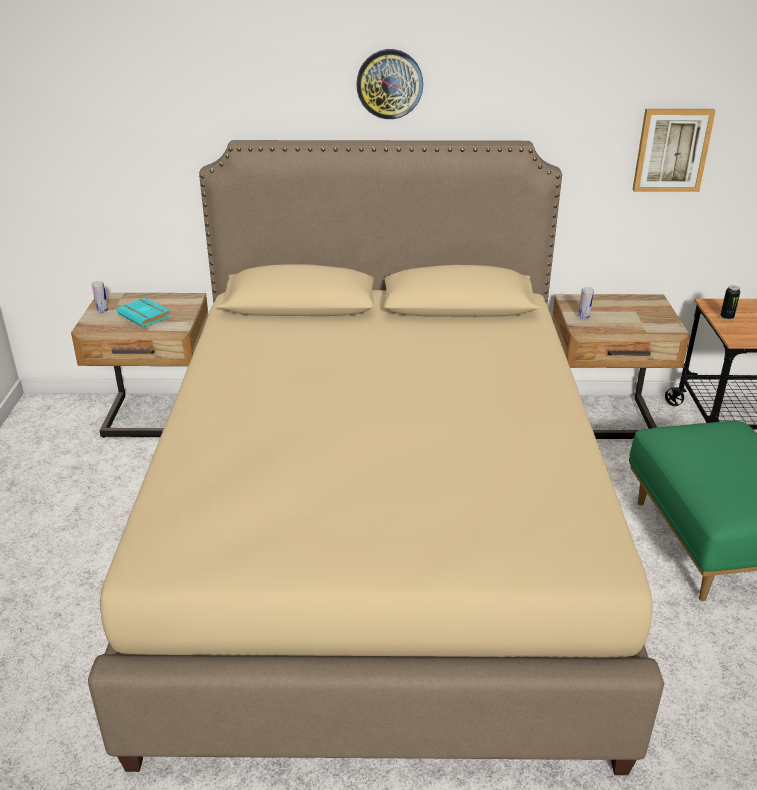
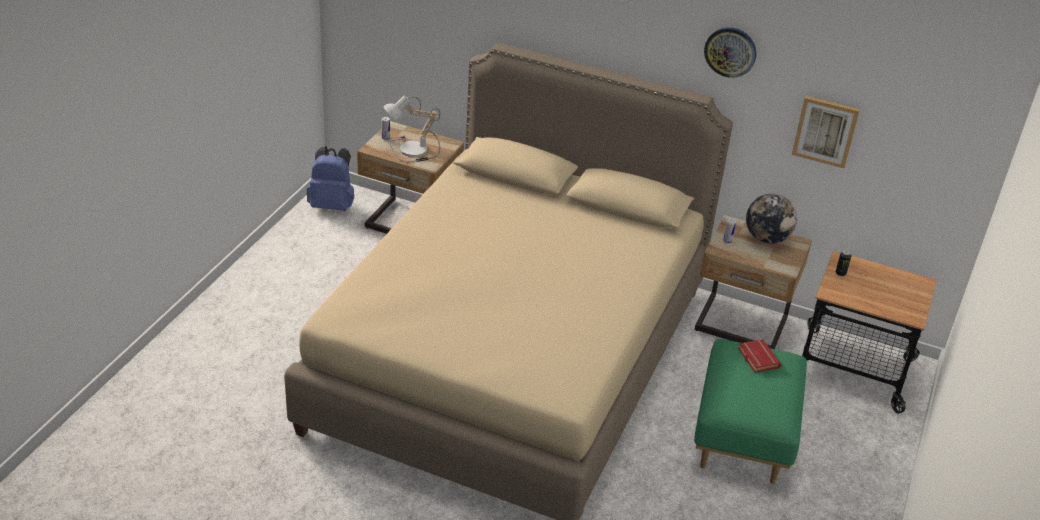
camera: 20 degrees right, 5 degrees up
turquoise book [117,297,170,328] -> table lamp [383,95,440,162]
wall clock [356,49,423,119] -> wall clock moved to [704,27,756,78]
none -> blue backpack [307,146,354,211]
none -> red book [738,339,781,373]
none -> globe [746,194,797,244]

